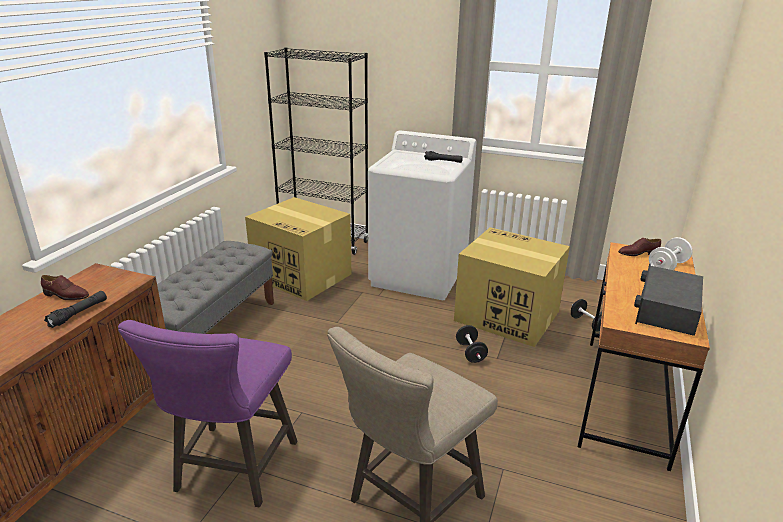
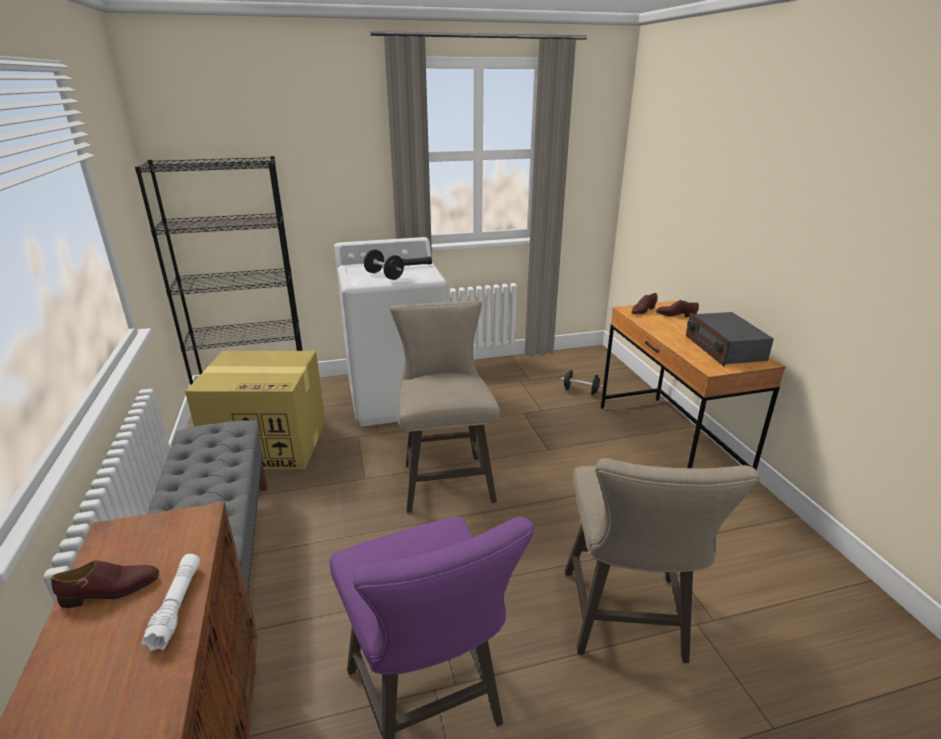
camera: 35 degrees left, 0 degrees up
black flashlight [44,291,107,328] -> white flashlight [141,554,200,651]
cardboard box [454,227,570,347] -> none
black dumbbell [456,325,488,363] -> black dumbbell moved to [364,249,404,280]
white dumbbell [649,237,693,270] -> brown shoe [656,300,699,317]
none -> beige stool [390,301,500,513]

